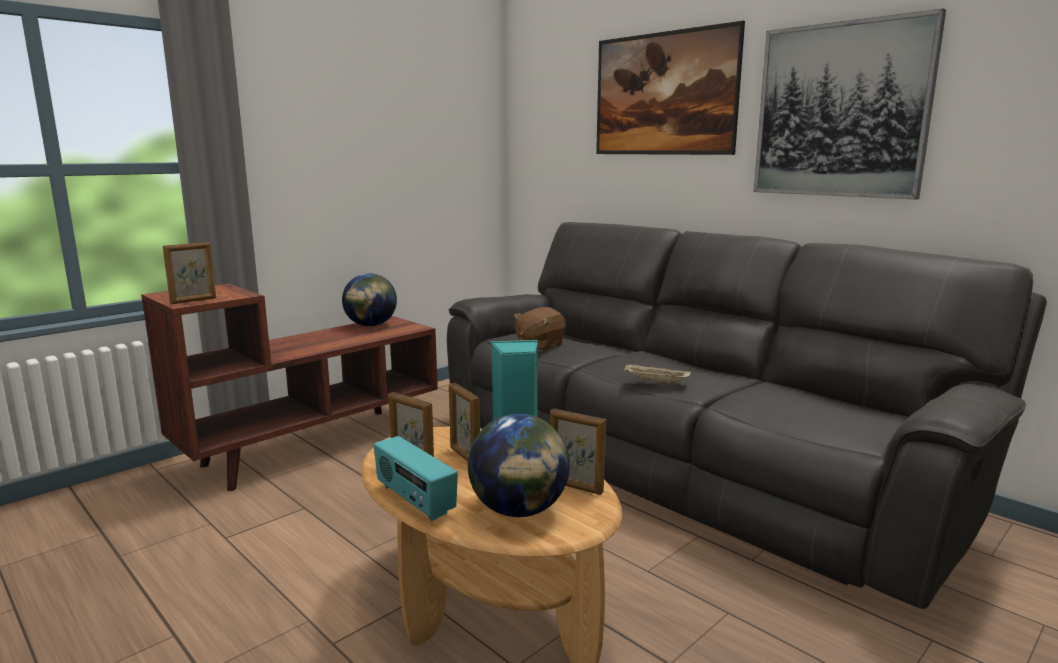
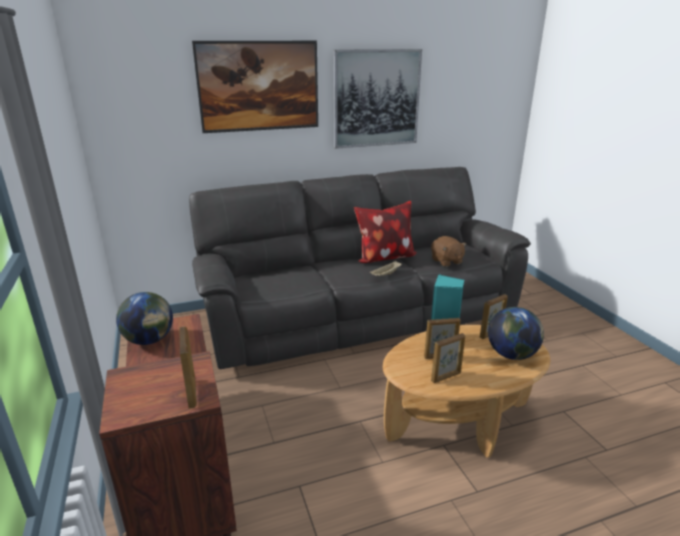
camera: 65 degrees left, 10 degrees up
radio [374,436,458,521] -> none
brown plush toy [514,307,566,351] -> brown plush toy moved to [431,236,466,267]
none -> pillow [354,201,417,263]

